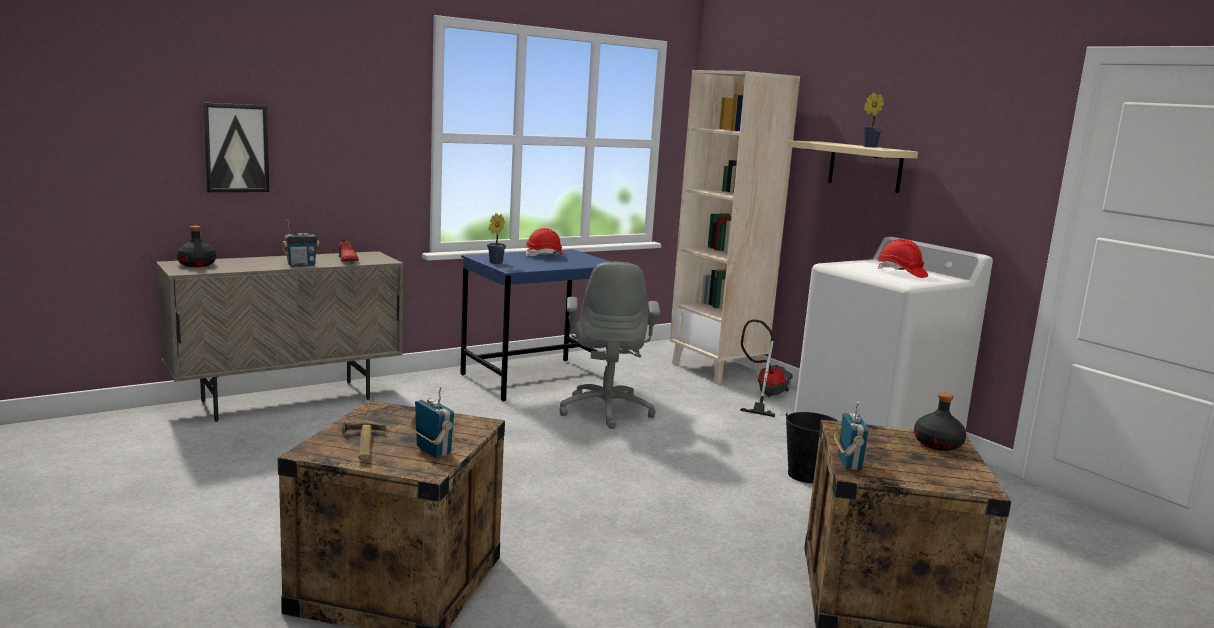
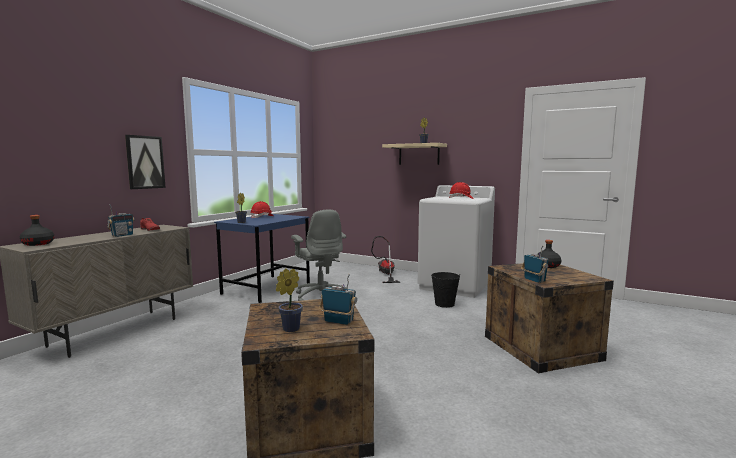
camera: 25 degrees left, 5 degrees down
picture [202,102,269,192] -> picture moved to [125,135,166,189]
hammer [341,421,386,460] -> potted plant [276,268,303,332]
beige bookcase [670,70,800,384] -> none

